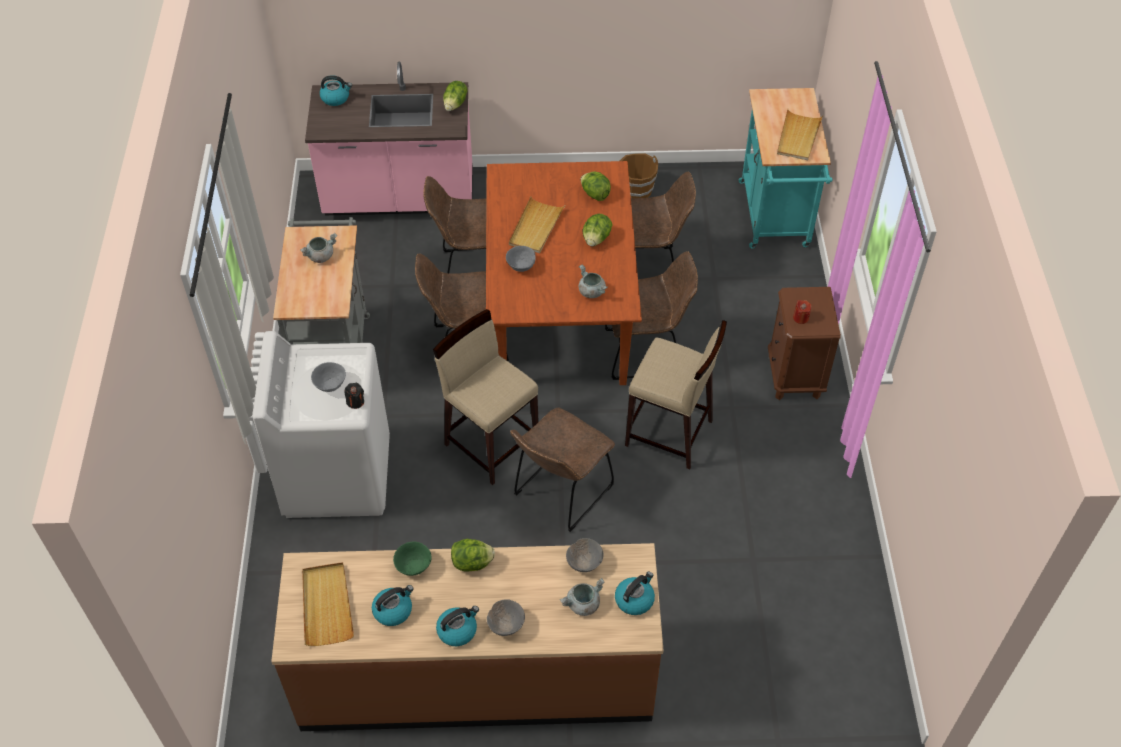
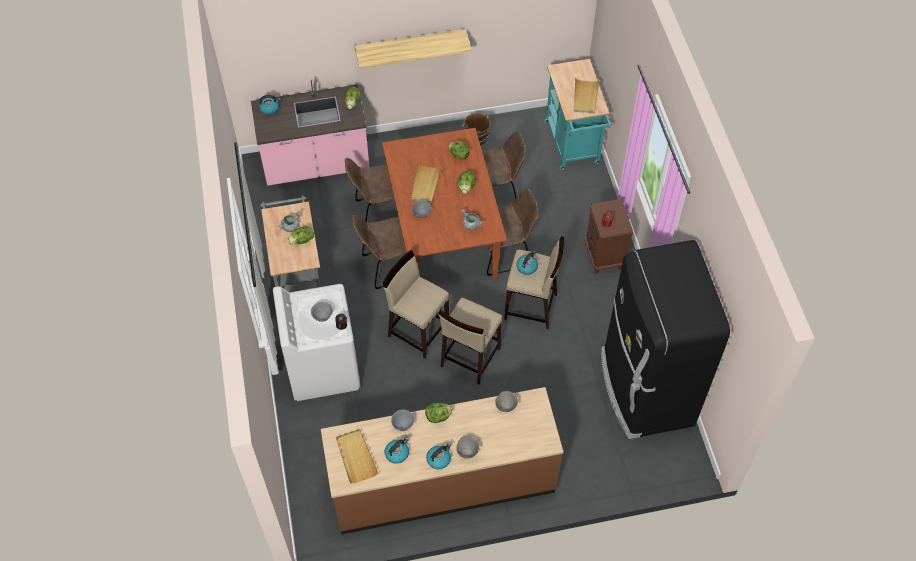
camera: 10 degrees left, 5 degrees up
green bowl [393,541,432,576] -> grey bowl [391,409,415,431]
brown chair [510,408,615,532] -> beige stool [439,297,502,384]
grey cooking pot [560,578,605,616] -> none
kettle [615,572,655,615] -> kettle moved to [516,251,538,275]
none -> lettuce [287,226,314,245]
none -> shelf [355,29,472,69]
none -> black fridge [601,240,730,439]

